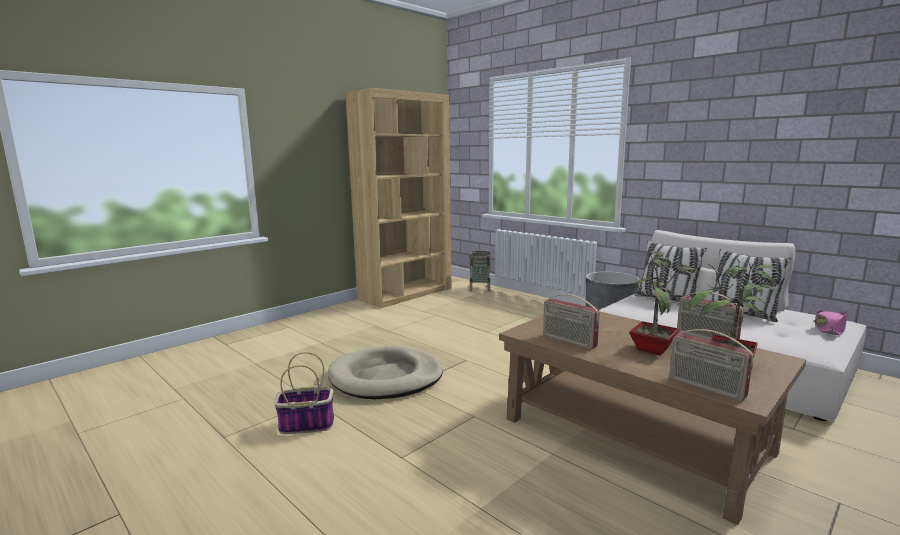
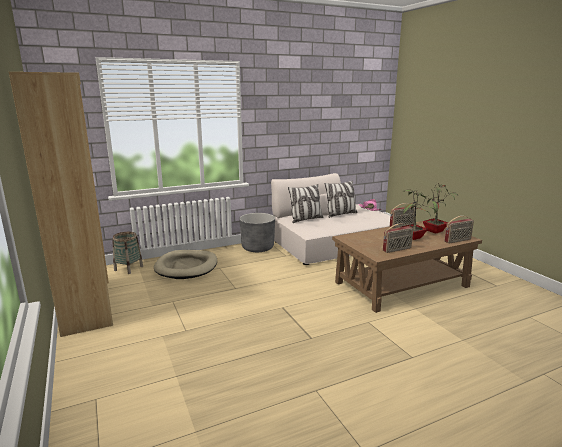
camera: 70 degrees left, 5 degrees up
basket [274,352,334,434] -> none
beige dog bed [328,346,443,399] -> beige dog bed moved to [154,250,217,279]

